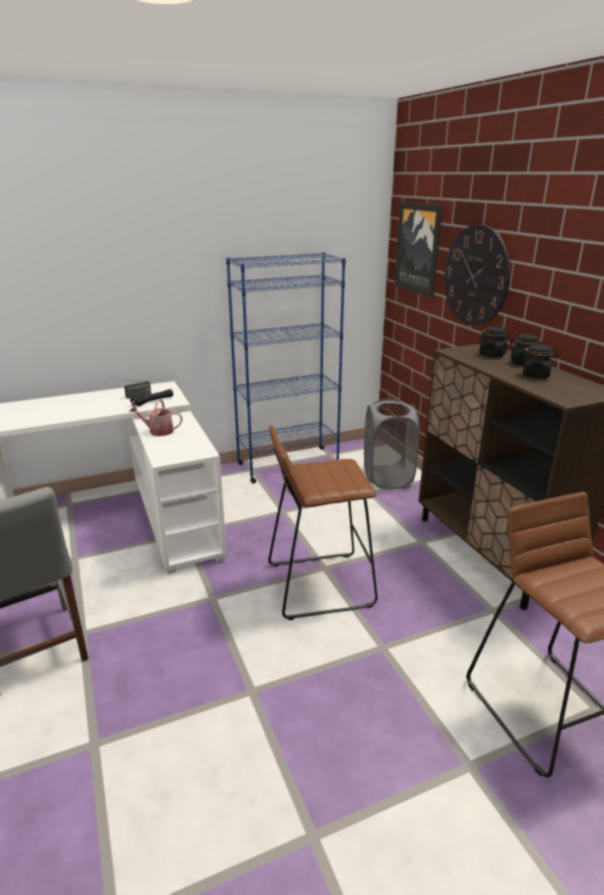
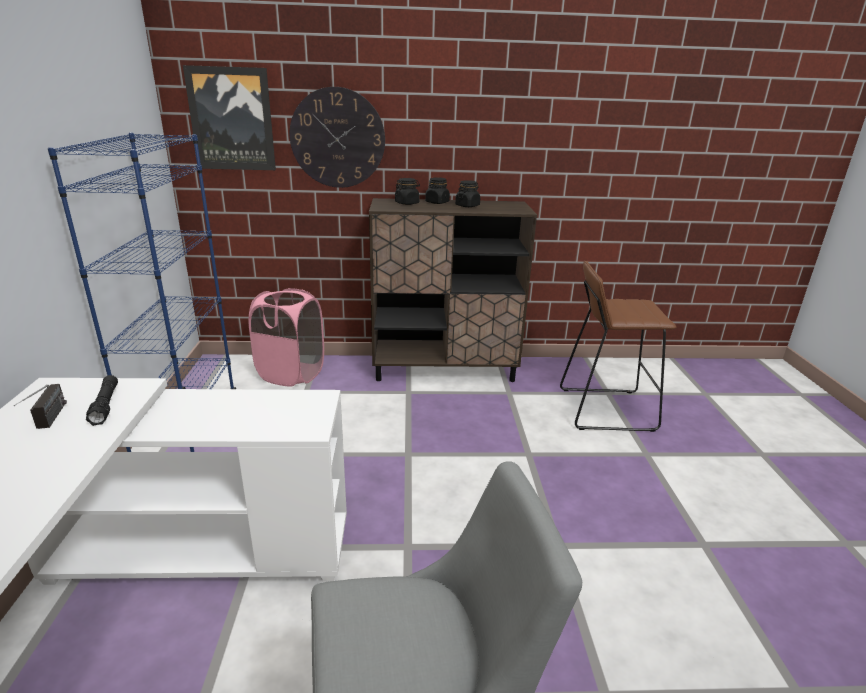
camera: 70 degrees left, 0 degrees up
watering can [129,399,183,436] -> none
brown stool [268,425,378,620] -> none
grey laundry basket [364,399,420,489] -> pink laundry basket [248,288,324,387]

